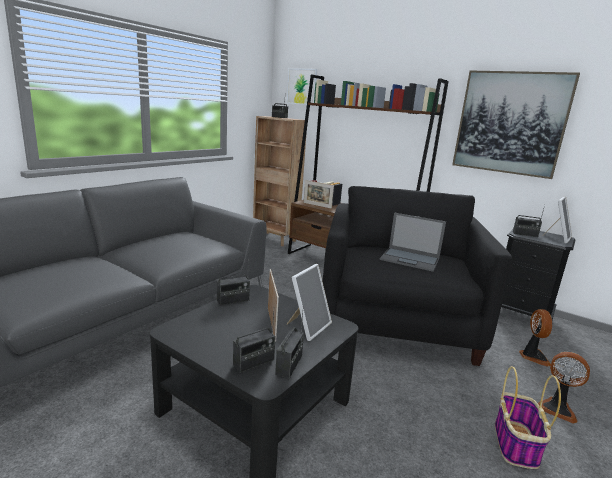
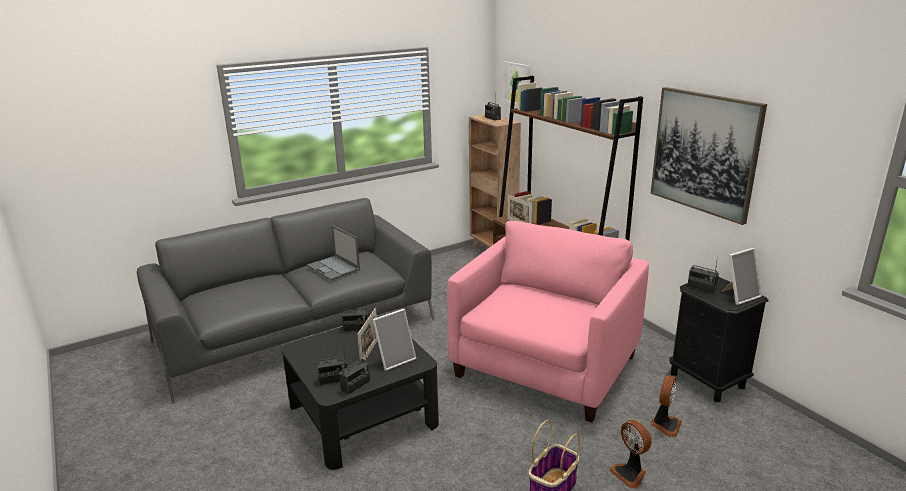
camera: 25 degrees right, 5 degrees up
black armchair [323,186,512,366] -> pink armchair [447,221,649,423]
laptop [380,212,446,272] -> laptop moved to [307,225,360,280]

